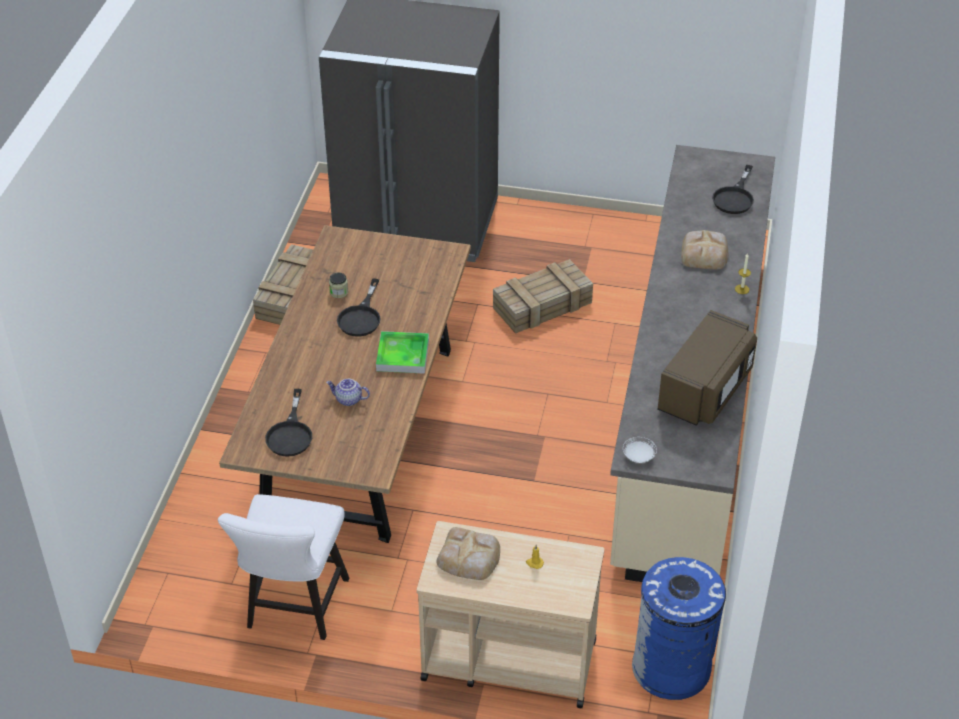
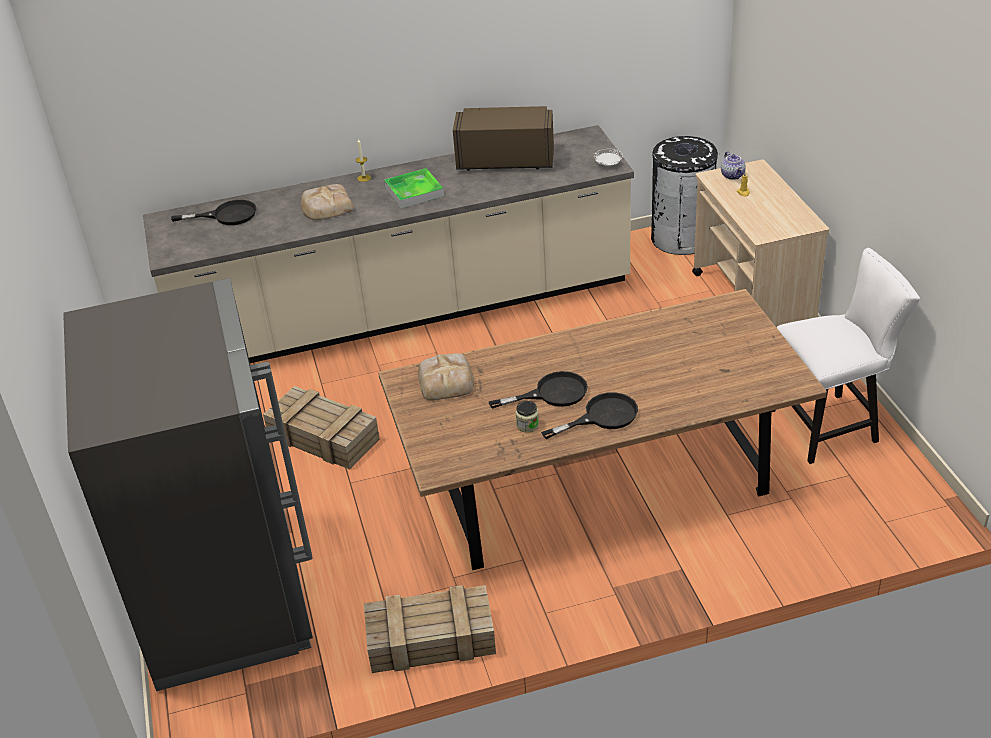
camera: 115 degrees left, 5 degrees down
black frying pan [265,389,312,457] -> black frying pan moved to [541,392,638,439]
teapot [326,379,370,406] -> teapot moved to [721,151,746,180]
tray [376,331,429,374] -> tray moved to [384,168,444,208]
bread [436,527,500,580] -> bread moved to [418,353,474,401]
blue trash can [632,557,726,700] -> black trash can [651,136,720,255]

